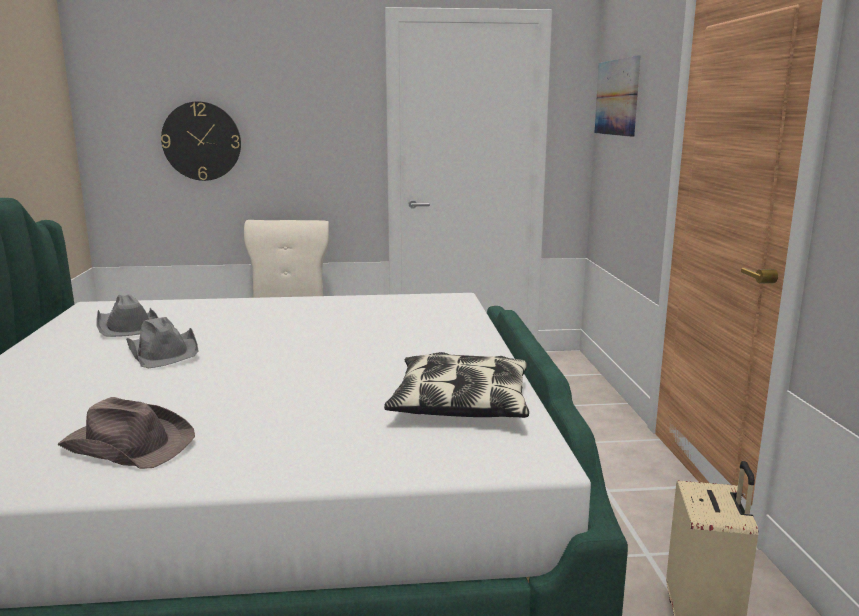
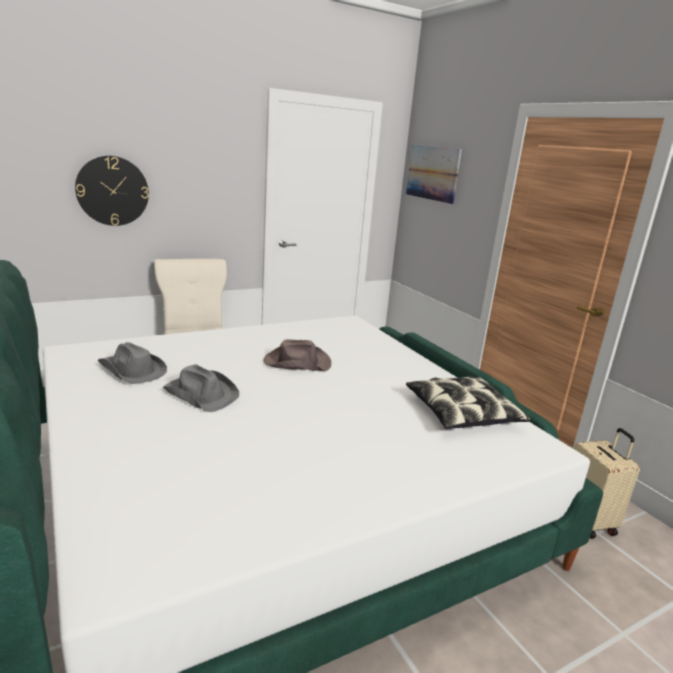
camera: 25 degrees left, 5 degrees up
brown hat [57,397,195,469] -> brown hat moved to [264,339,331,371]

